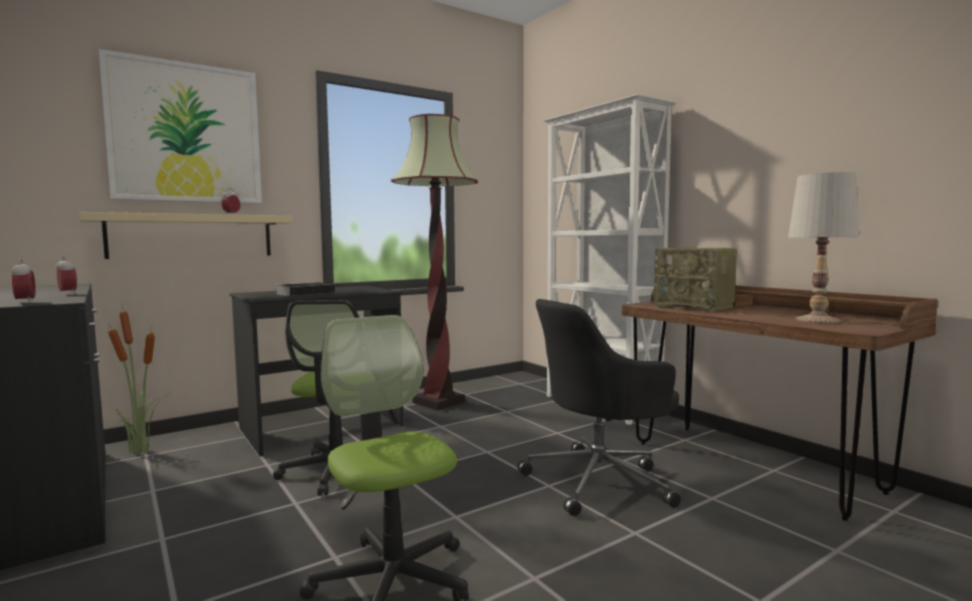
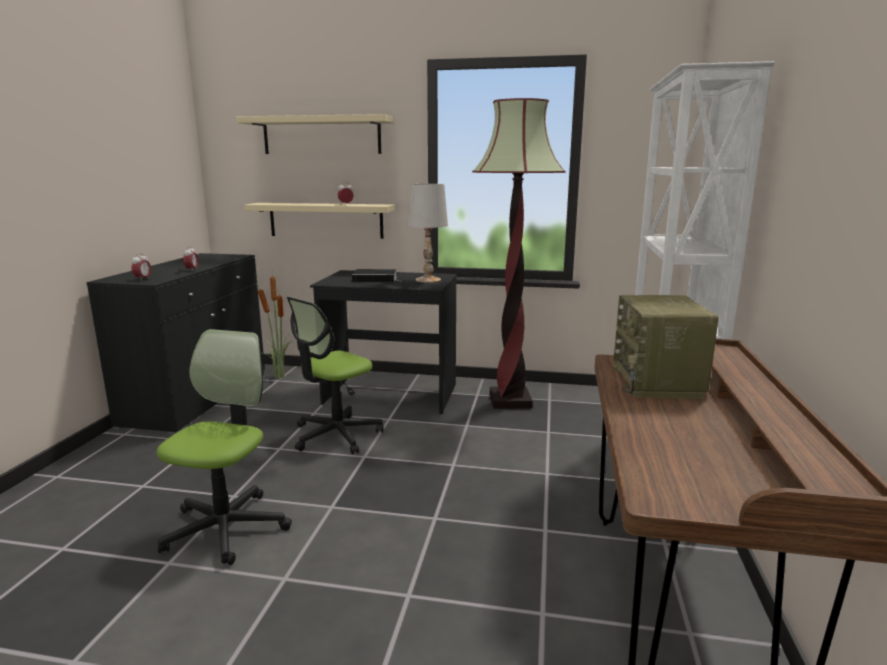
camera: 45 degrees right, 10 degrees up
picture [99,49,262,203] -> beige shelf [236,114,393,154]
black office chair [518,299,681,516] -> none
white table lamp [788,172,859,323] -> white table lamp moved to [408,184,448,283]

